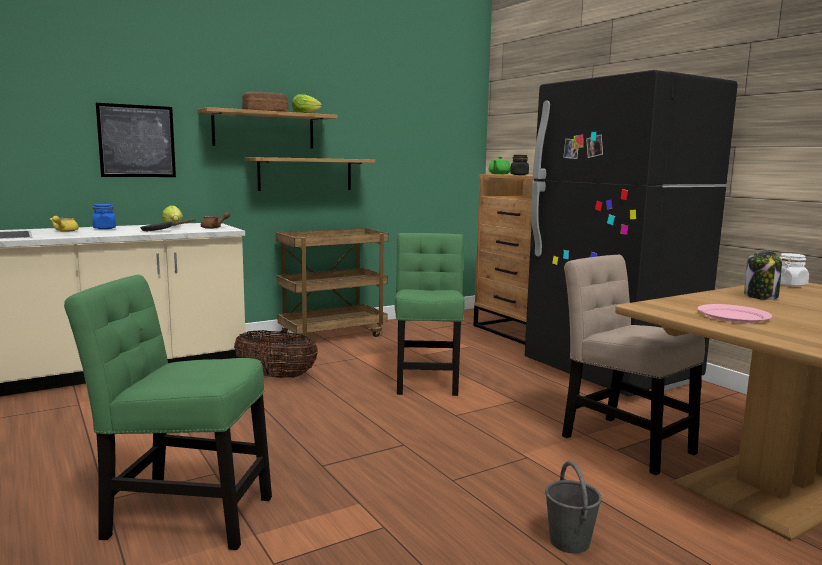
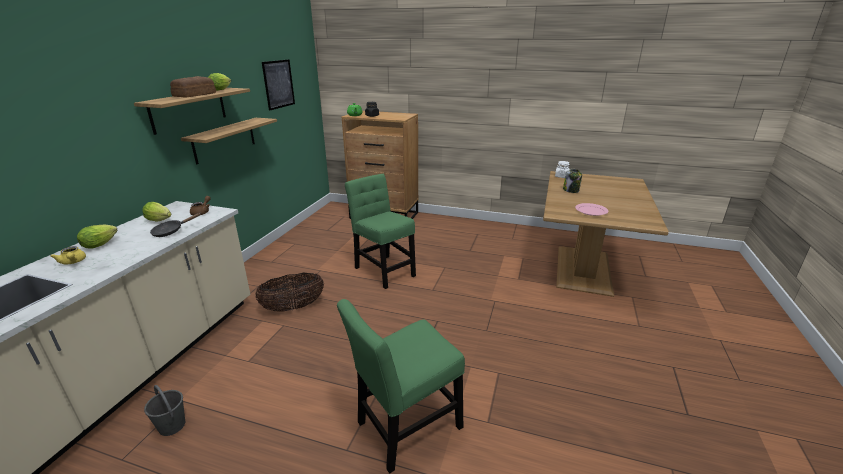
camera: 40 degrees left, 15 degrees up
blue jar [92,204,116,229] -> lettuce [77,225,117,248]
picture [95,103,176,177] -> picture moved to [262,59,295,111]
brown cart [276,228,388,338] -> none
black fridge [525,70,738,397] -> none
grey bucket [545,461,602,554] -> grey bucket moved to [144,385,185,436]
beige chair [562,255,705,475] -> none

